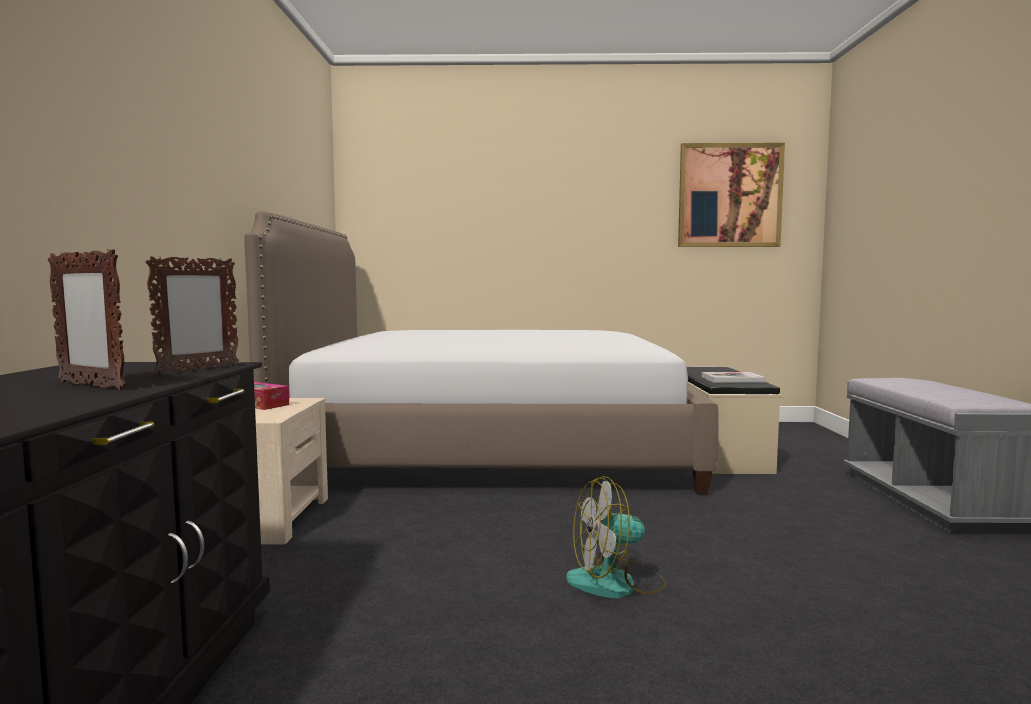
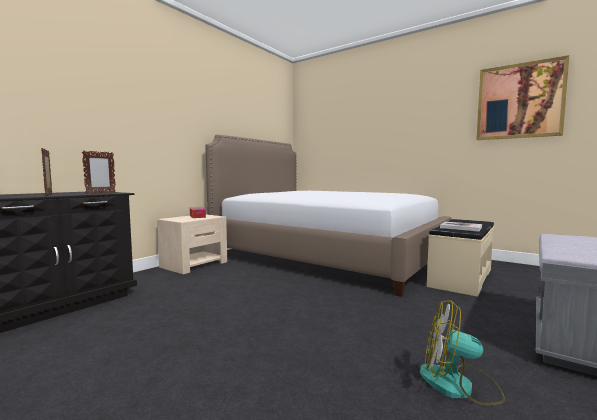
camera: 35 degrees right, 0 degrees up
picture frame [145,256,239,374] -> picture frame turned 45 degrees counterclockwise [82,150,116,194]
fan [566,476,667,598] -> fan moved to [420,300,505,405]

